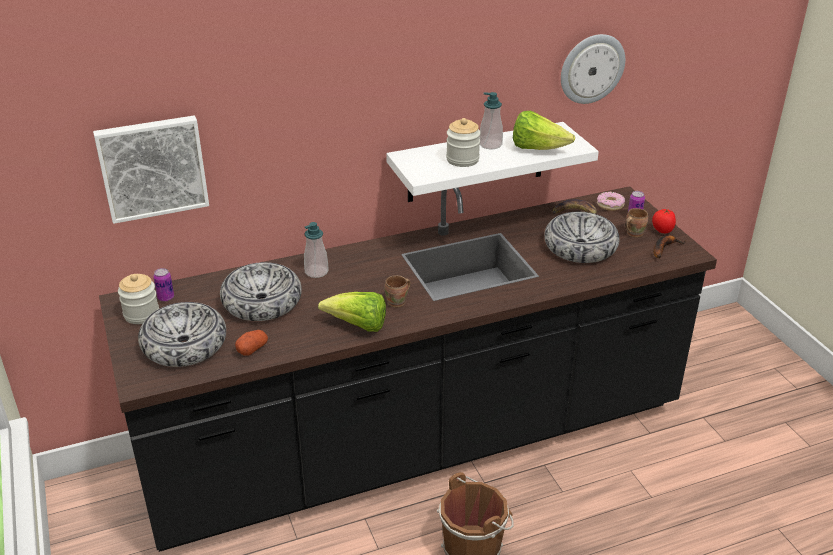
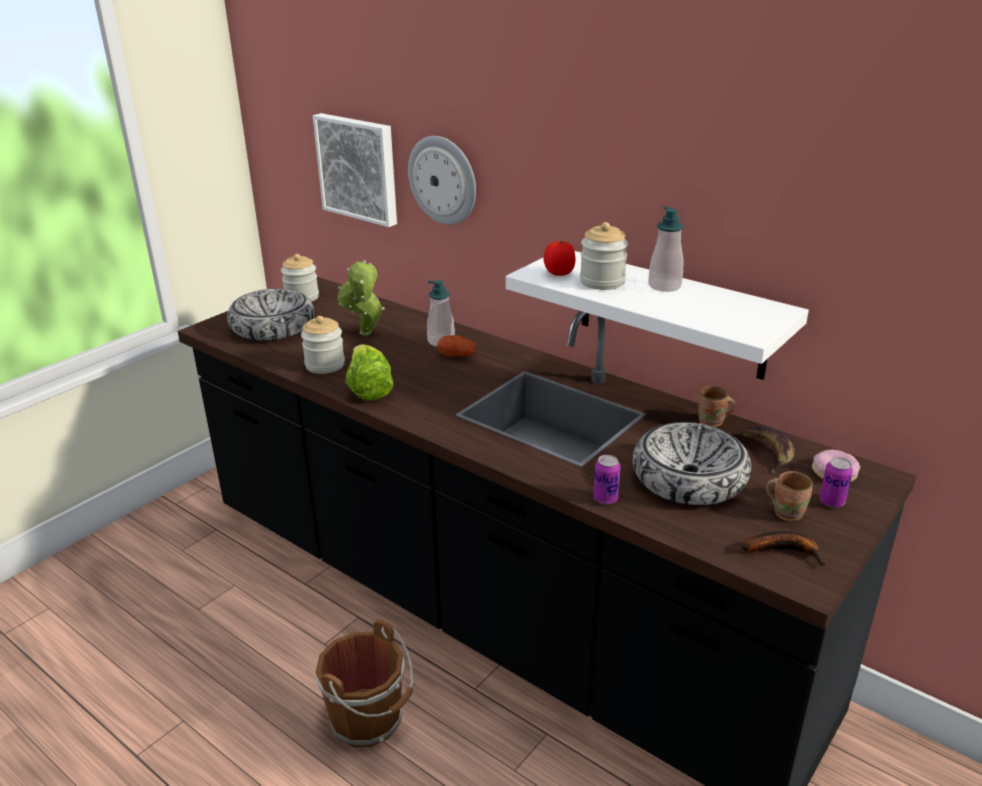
camera: 60 degrees right, 5 degrees down
can [153,268,174,301] -> can moved to [594,455,620,505]
bowl [220,262,302,321] -> potted plant [337,260,385,336]
potato [235,330,268,355] -> potato moved to [437,335,476,357]
brown mug [384,275,411,308] -> brown mug moved to [698,386,736,427]
lettuce [513,111,575,150] -> none
wall clock [561,34,625,104] -> wall clock moved to [408,136,476,225]
tomato [652,209,676,233] -> tomato moved to [544,241,575,276]
none -> jar [301,316,345,374]

